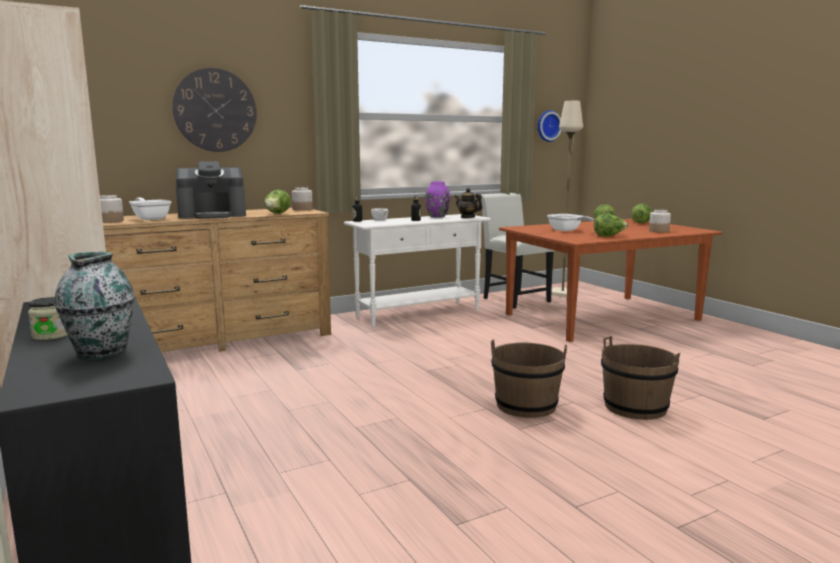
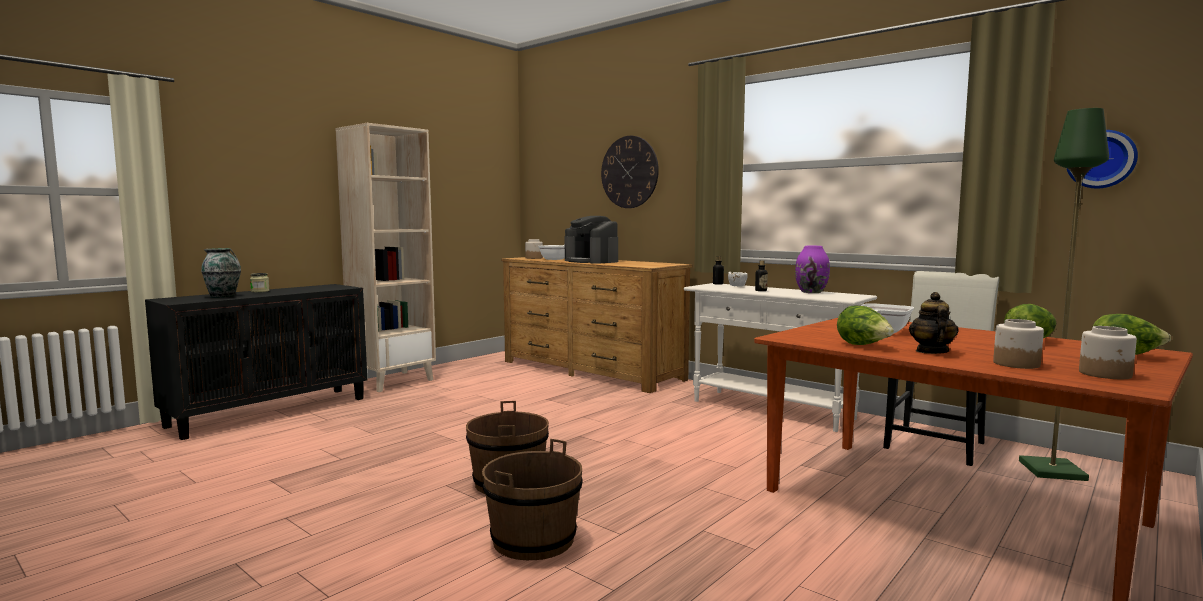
camera: 70 degrees right, 5 degrees down
lettuce [264,190,291,214] -> none
jar [292,187,313,211] -> jar moved to [1079,326,1137,379]
teapot [454,188,483,218] -> teapot moved to [909,292,959,354]
beige floor lamp [551,101,583,297] -> green floor lamp [1019,108,1109,481]

